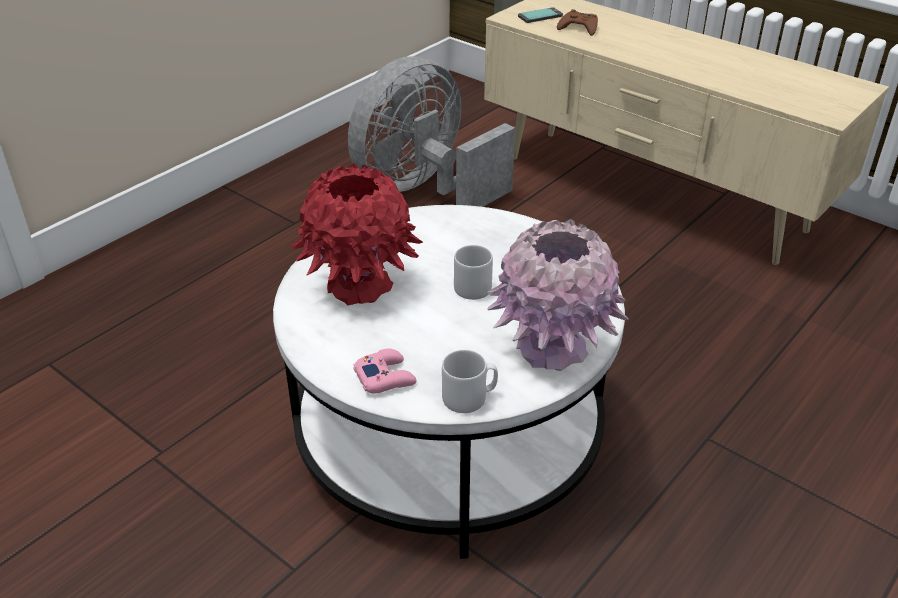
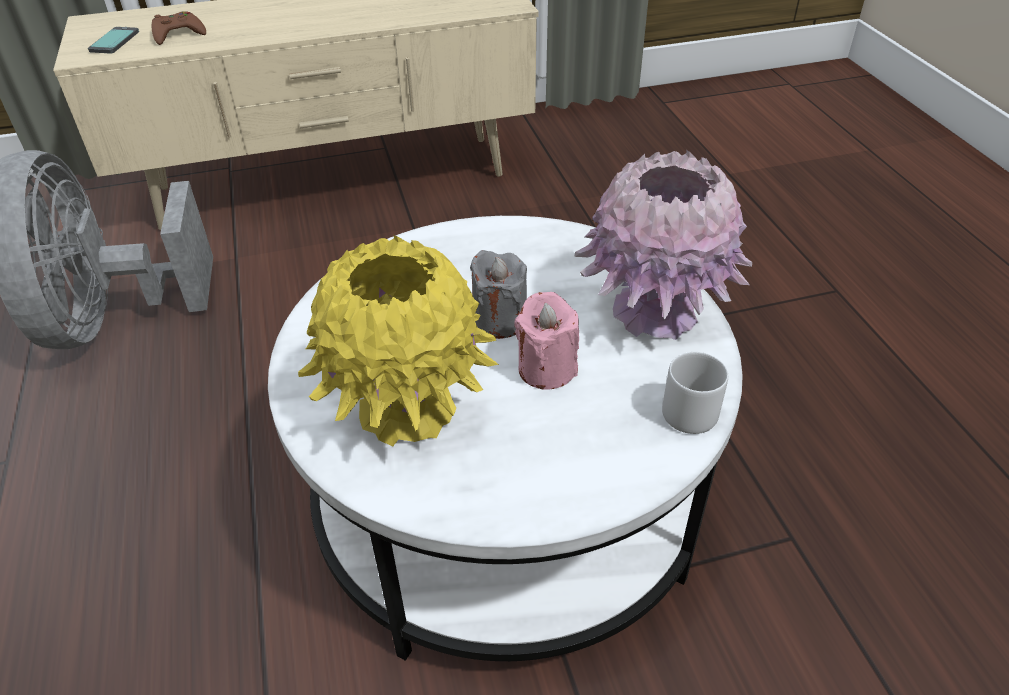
camera: 55 degrees left, 5 degrees up
red vase [290,163,423,306] -> yellow vase [298,235,499,446]
pink game controller [353,349,417,393] -> none
grey mug [454,245,493,300] -> grey candle [470,250,527,339]
none -> pink candle [514,292,579,390]

